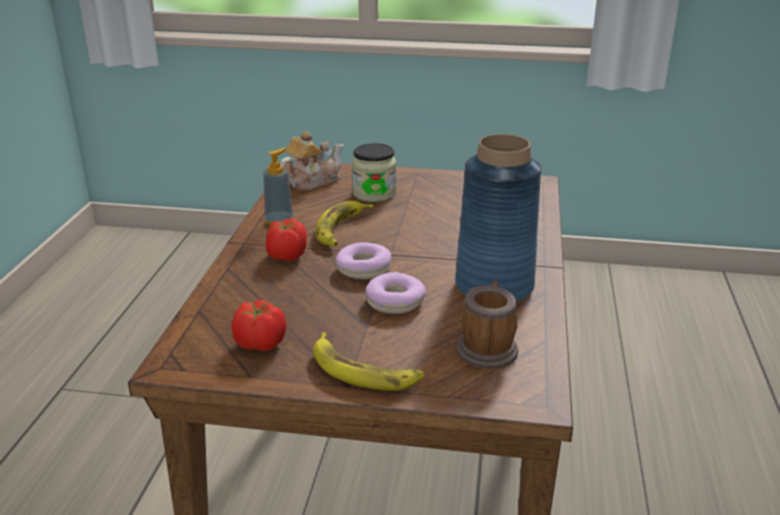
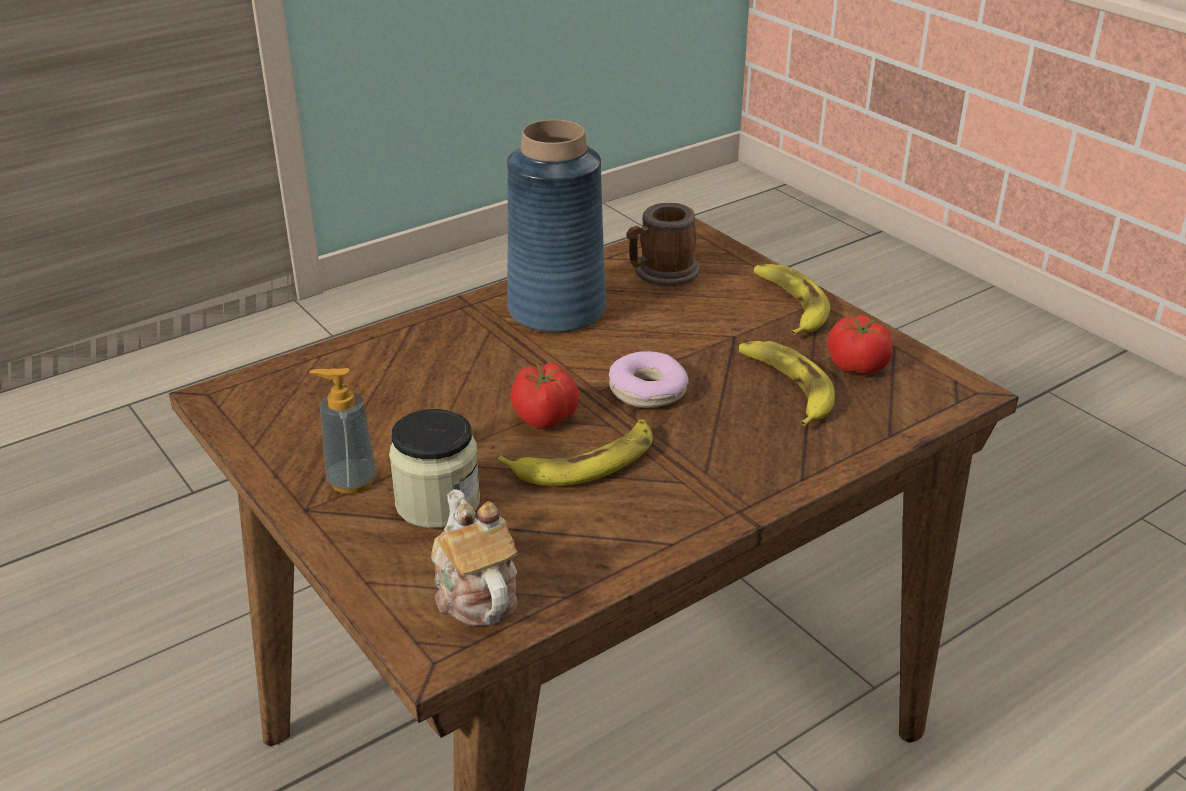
camera: 135 degrees left, 5 degrees up
soap dispenser [263,148,293,225] -> soap dispenser moved to [309,368,377,494]
tomato [266,218,307,261] -> tomato moved to [510,363,579,429]
teapot [280,131,343,190] -> teapot turned 60 degrees clockwise [431,489,517,626]
donut [365,272,426,314] -> none
none -> banana [739,341,835,426]

